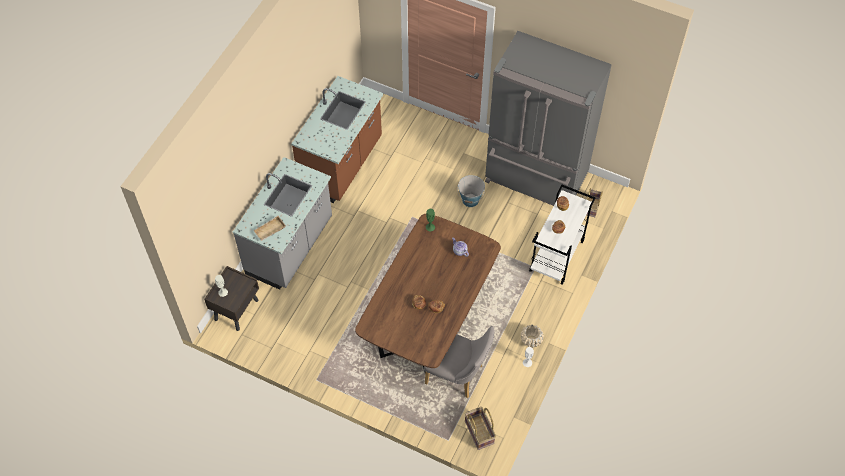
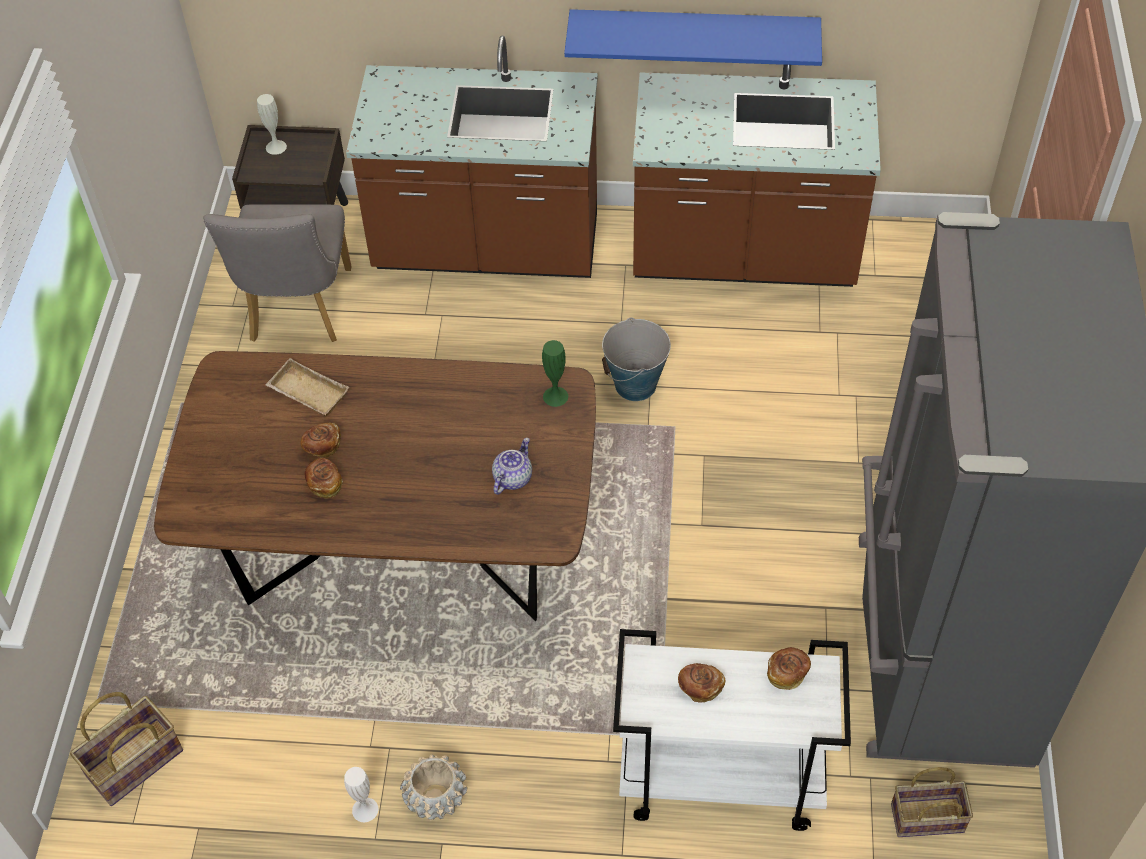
camera: 70 degrees right, 5 degrees down
grey counter [233,157,332,290] -> brown counter [346,35,598,278]
beige tray [253,216,286,241] -> beige tray moved to [265,358,349,416]
grey chair [424,326,495,398] -> grey chair moved to [203,204,352,342]
bucket [457,175,485,207] -> bucket moved to [602,317,671,401]
none -> blue shelf [564,9,822,66]

